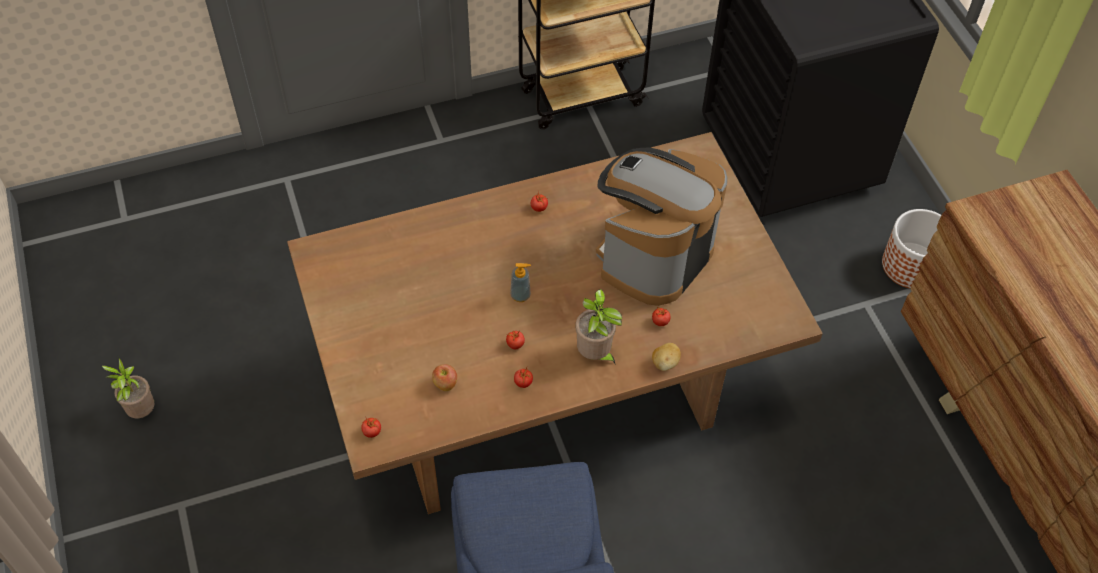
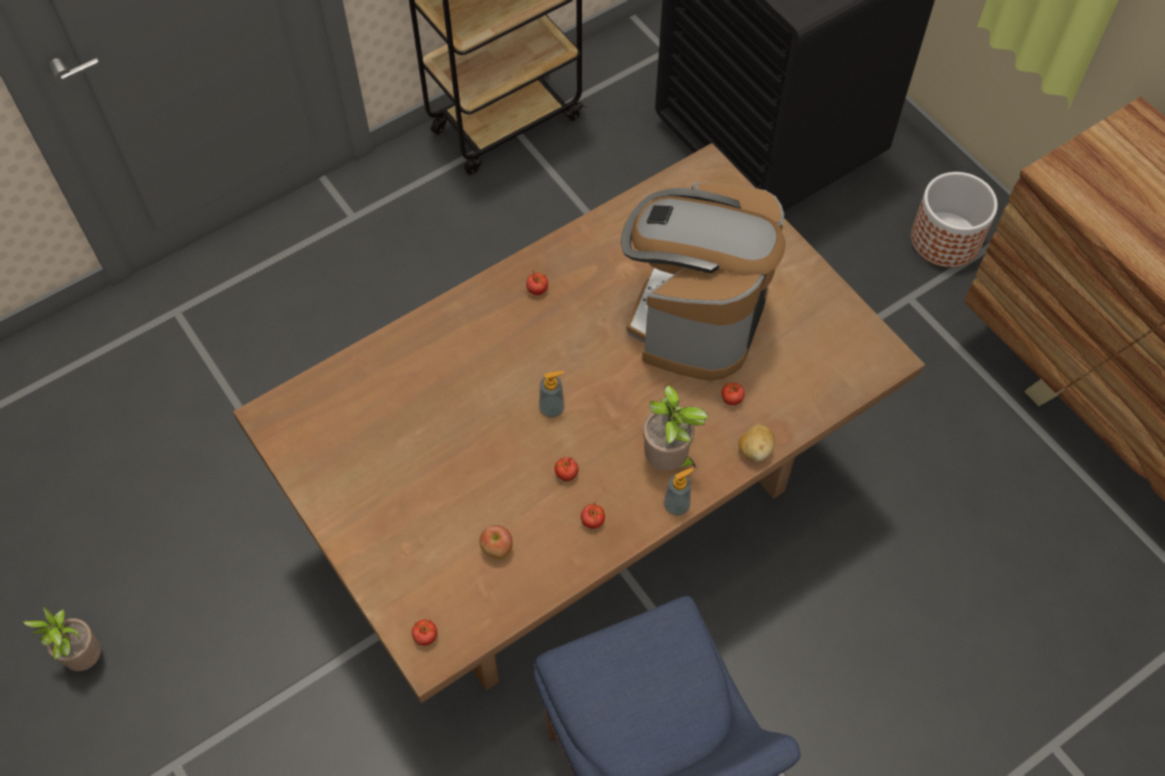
camera: 15 degrees left, 5 degrees up
none -> soap dispenser [664,468,694,516]

